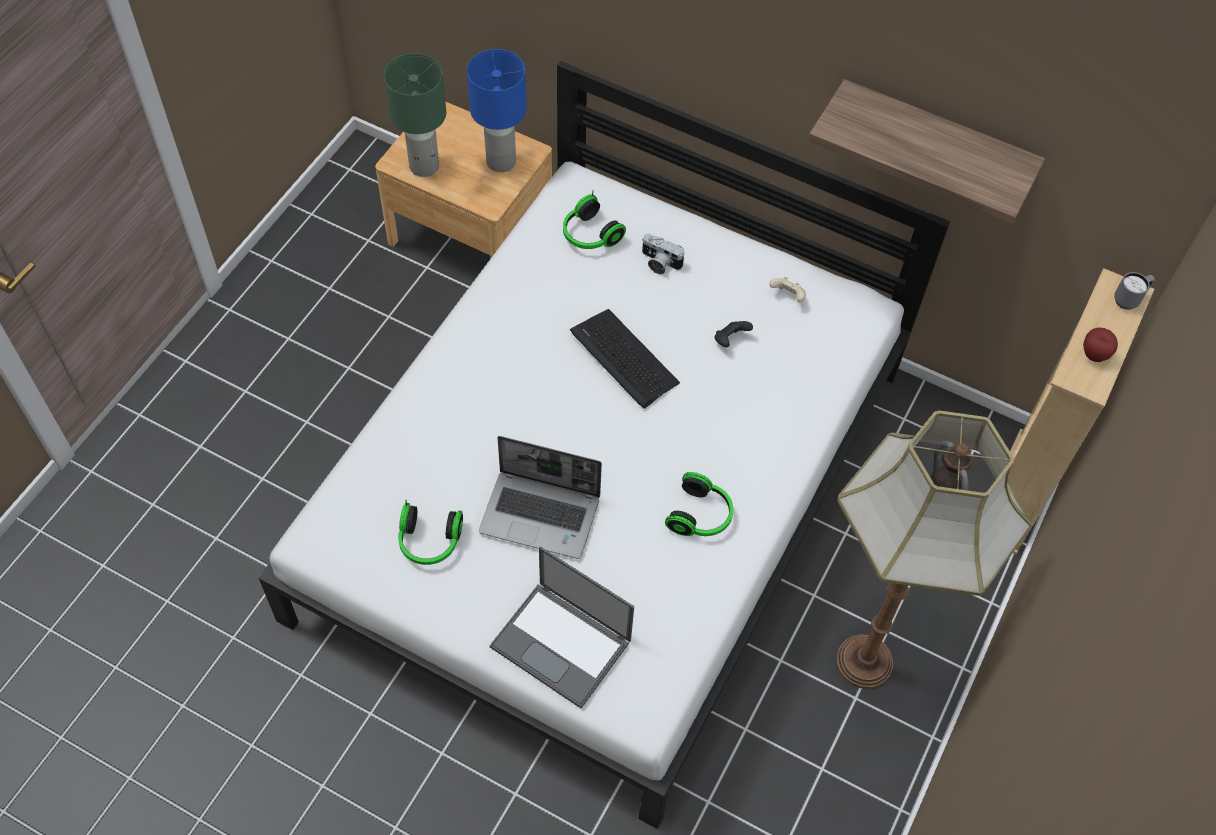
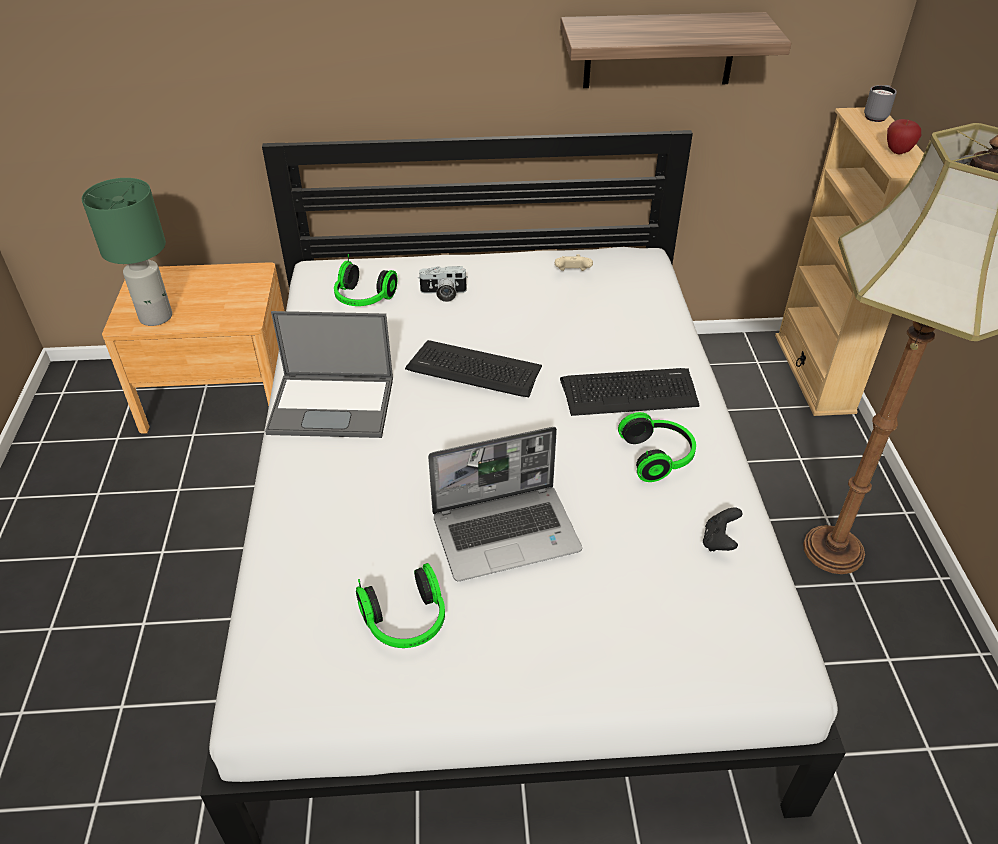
camera: 30 degrees left, 15 degrees down
blue table lamp [467,49,527,172] -> none
laptop [490,546,634,708] -> laptop moved to [265,311,393,438]
black game controller [714,321,753,347] -> black game controller moved to [703,507,743,551]
none -> keyboard [560,368,700,416]

